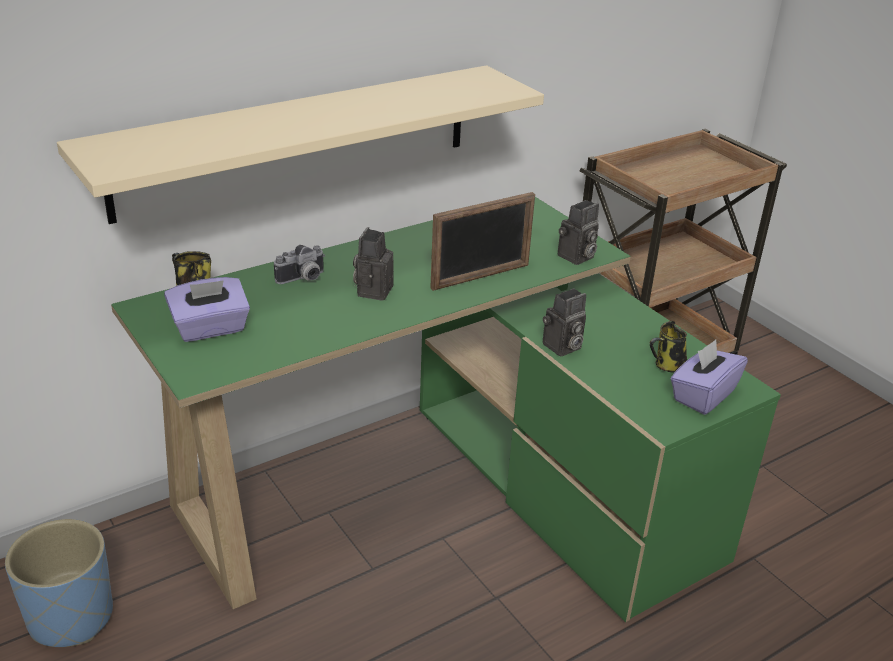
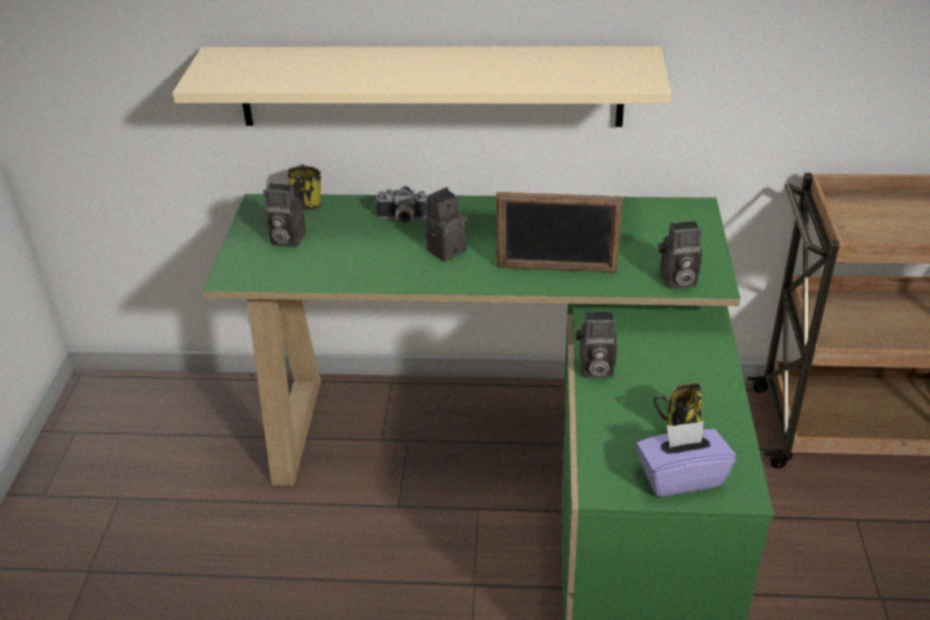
camera: 40 degrees right, 5 degrees up
blue planter [5,519,113,647] -> none
purple tissue box [164,277,250,342] -> camera [263,183,306,247]

